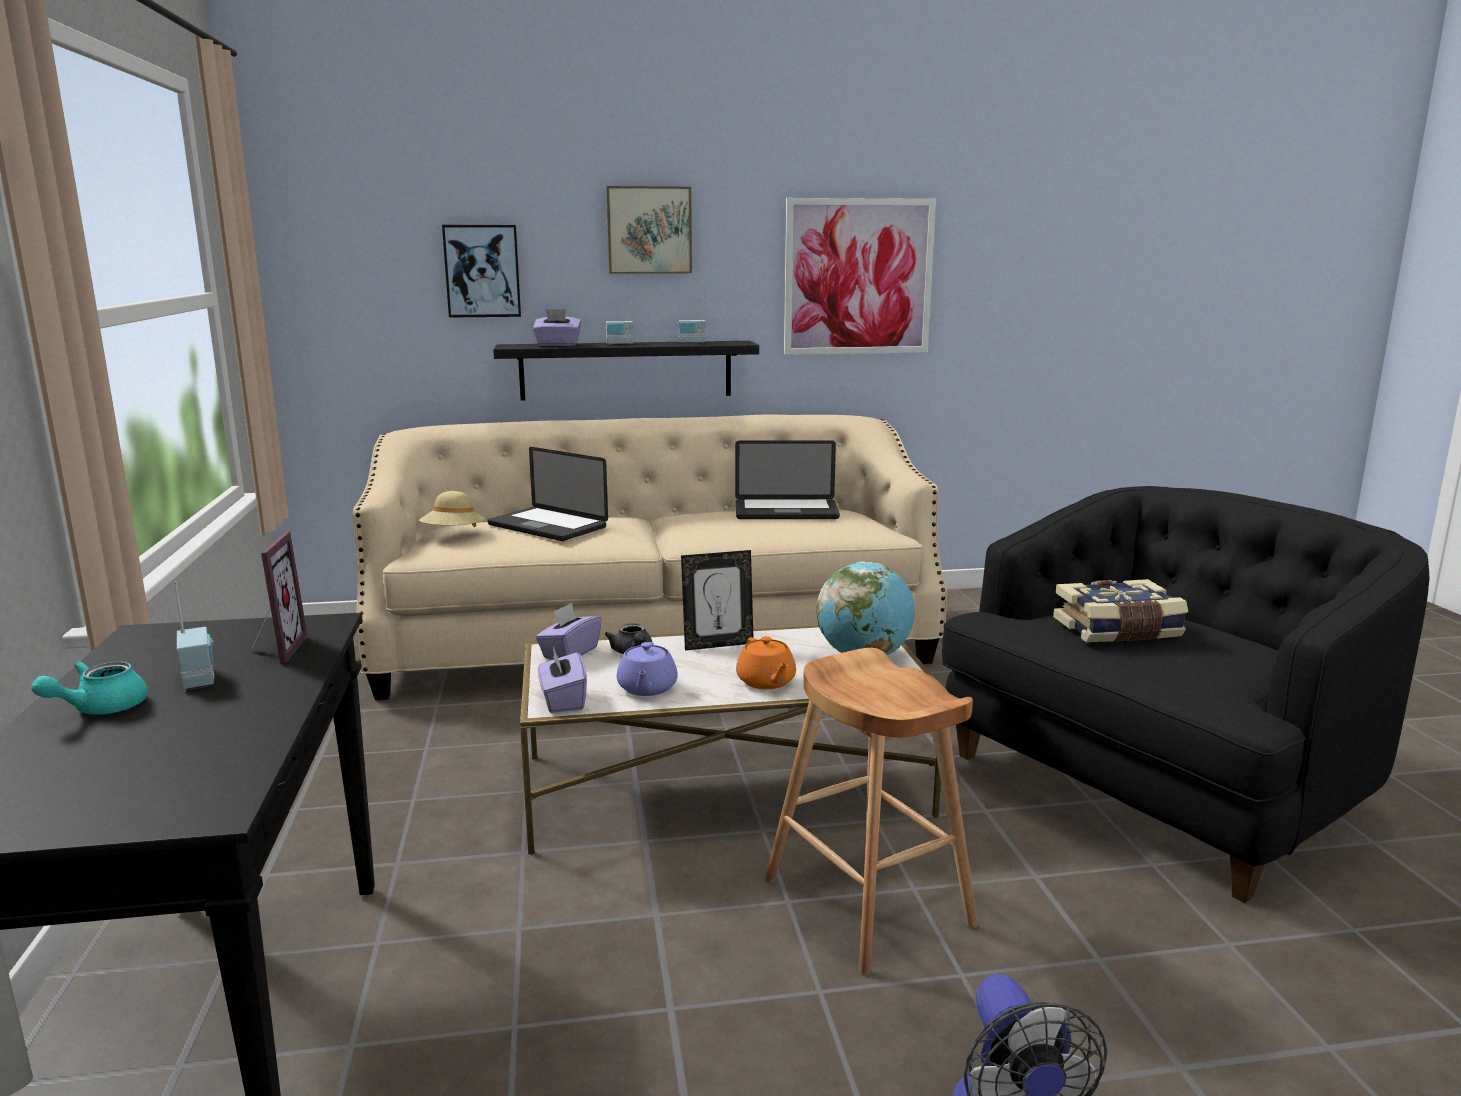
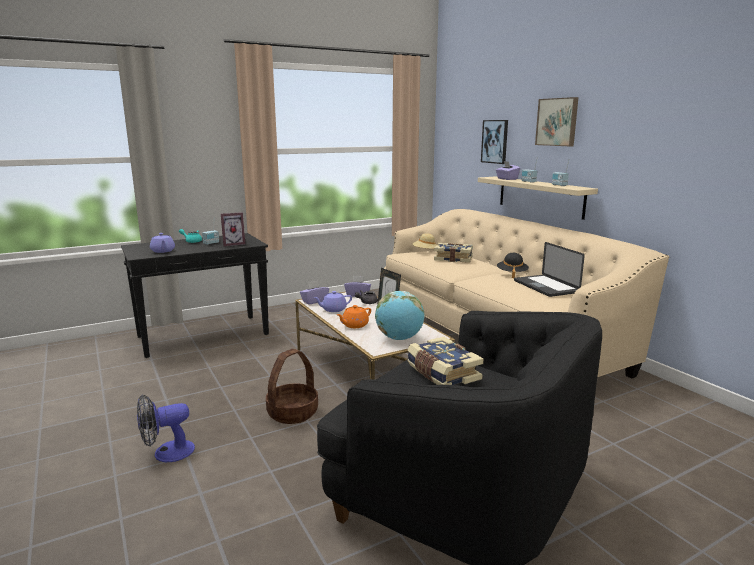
camera: 70 degrees right, 0 degrees up
laptop [487,447,608,541] -> book [434,243,473,263]
black shelf [493,341,759,401] -> beige shelf [478,176,598,220]
brown stool [765,648,978,974] -> basket [266,349,318,424]
picture [784,198,936,355] -> none
none -> purple teapot [150,233,175,253]
none -> black hat [497,253,529,278]

